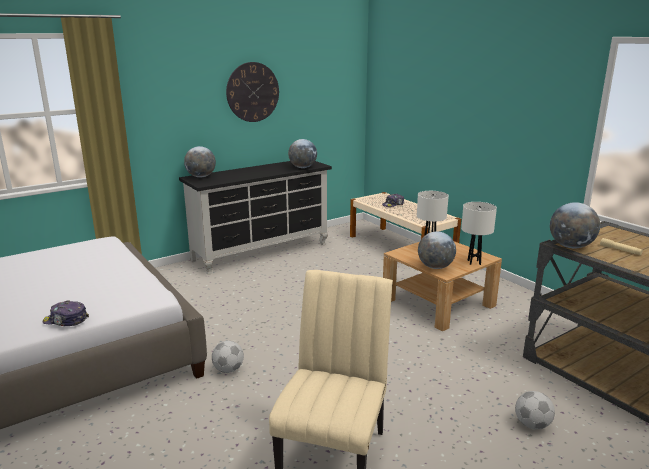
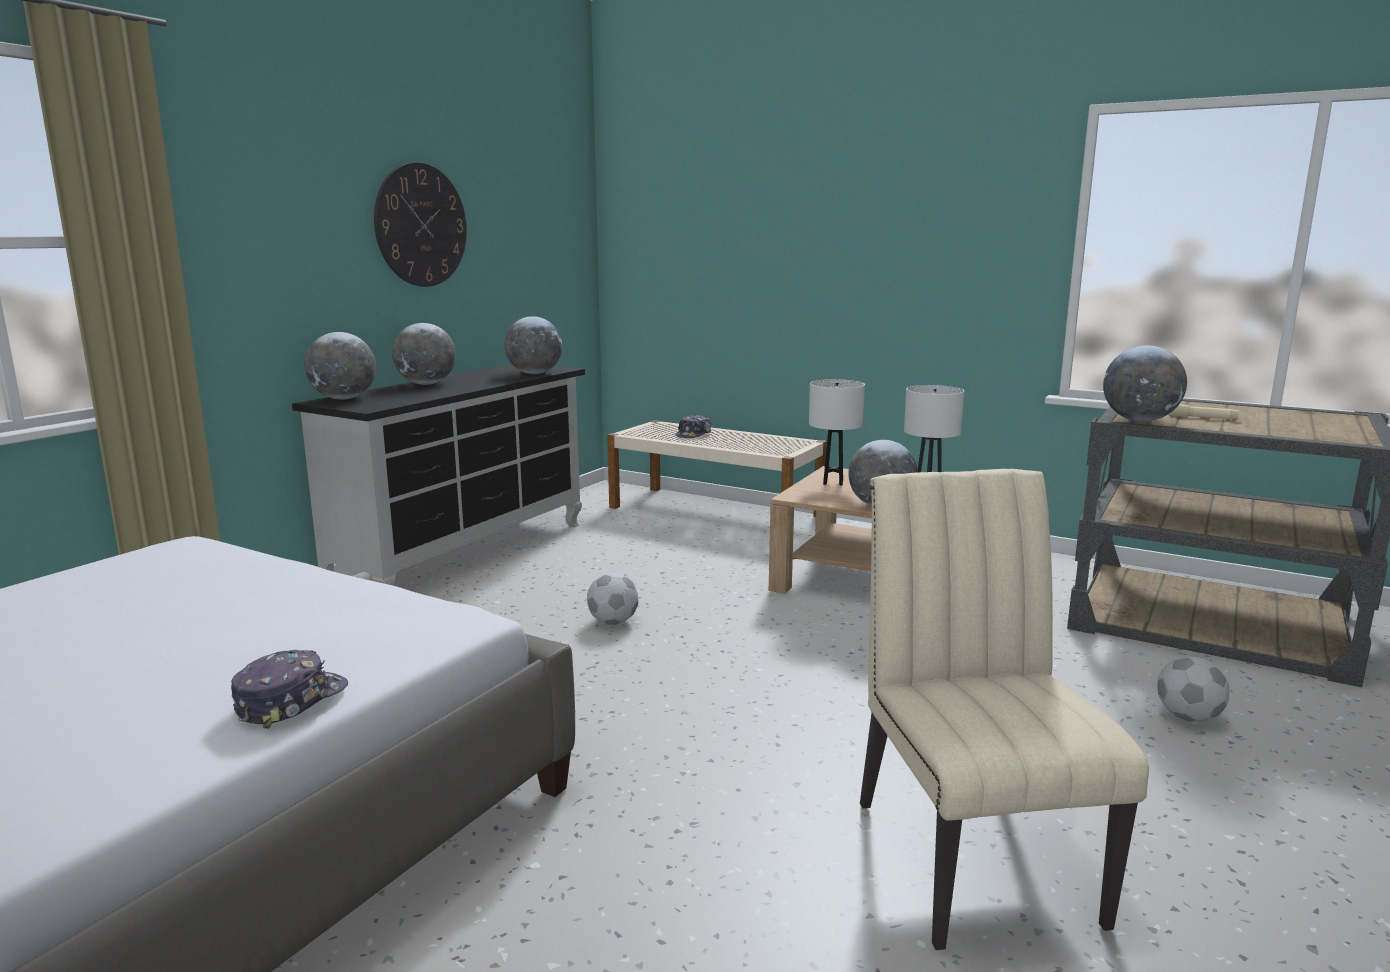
camera: 25 degrees left, 5 degrees down
cap [42,301,89,326] -> cap turned 135 degrees clockwise [231,650,348,729]
football [212,341,244,373] -> football moved to [587,573,638,625]
none -> globe [392,323,456,385]

